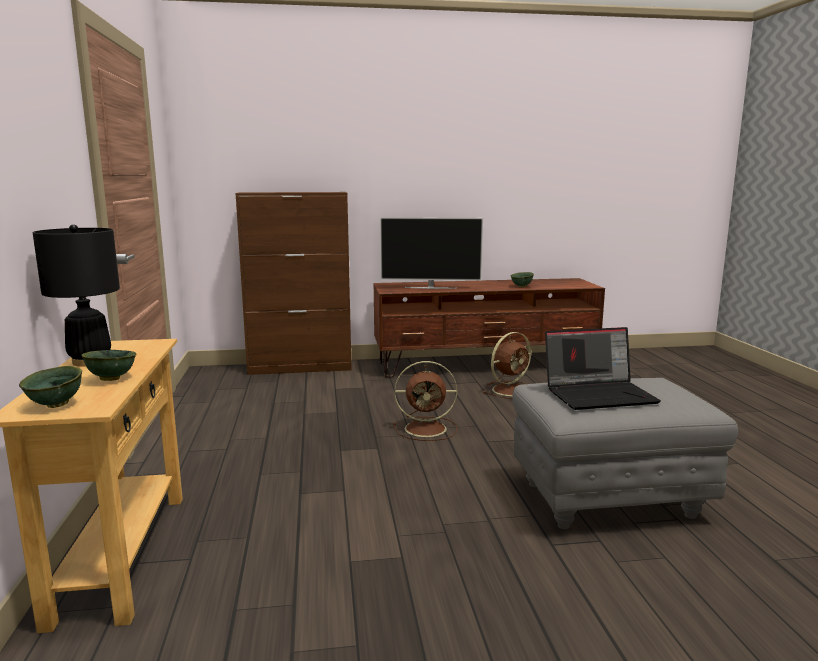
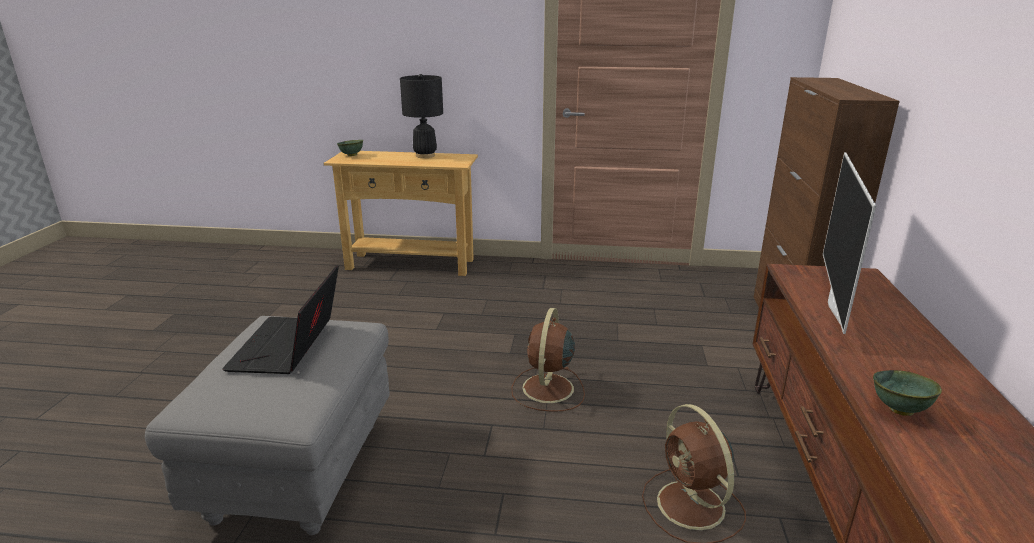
camera: 105 degrees right, 10 degrees up
green bowl [81,350,136,381] -> none

